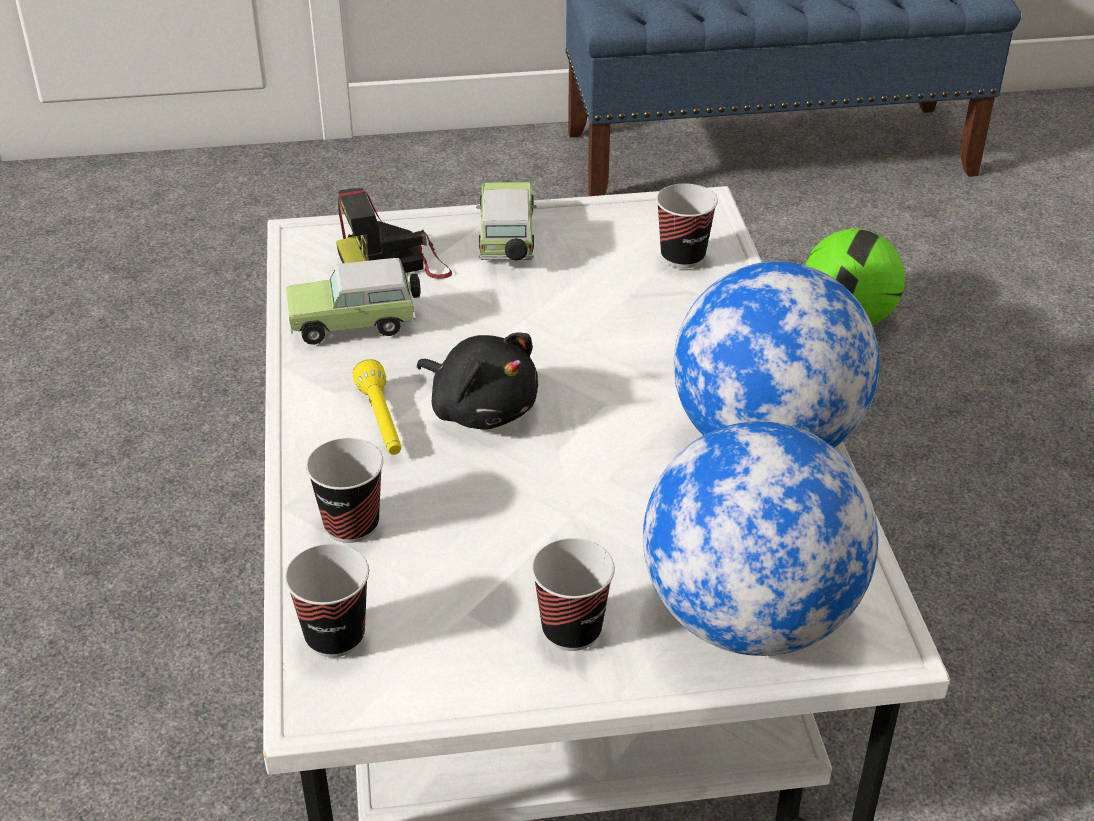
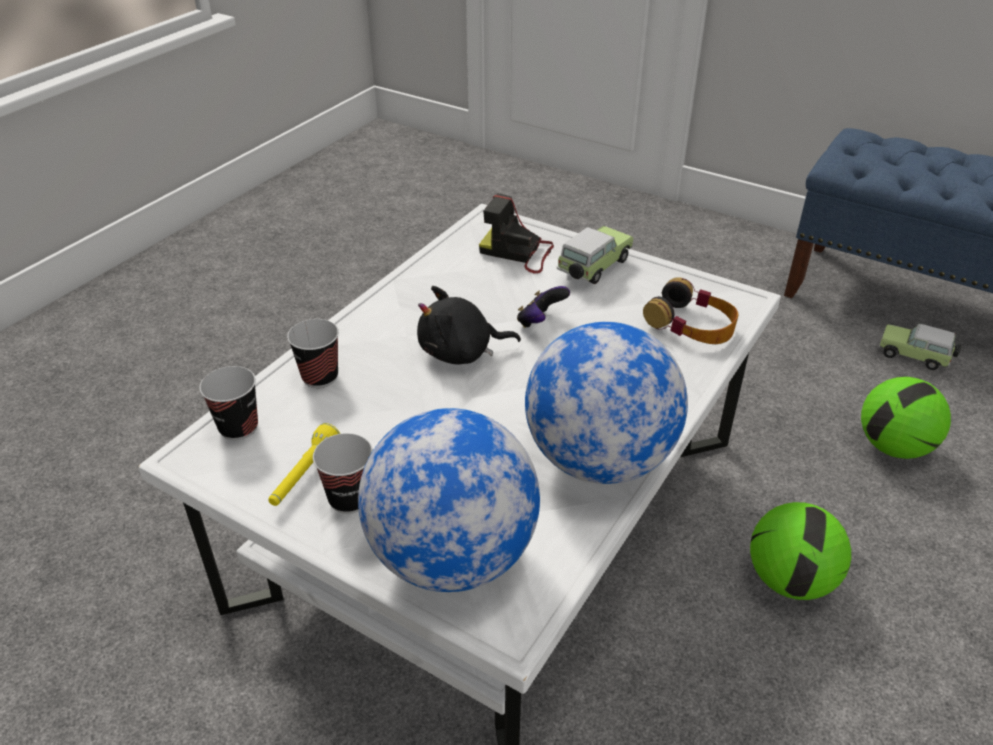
camera: 40 degrees right, 0 degrees up
toy car [286,258,421,345] -> toy car moved to [879,324,961,370]
yellow flashlight [353,359,401,455] -> yellow flashlight moved to [268,423,340,506]
black plush toy [417,332,538,430] -> black plush toy turned 90 degrees clockwise [417,286,521,364]
cup [656,184,718,268] -> headphones [643,277,739,344]
none -> game controller [517,286,570,328]
none -> football [750,502,851,600]

